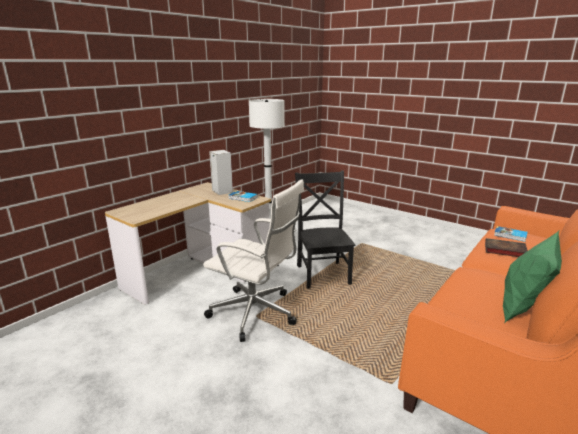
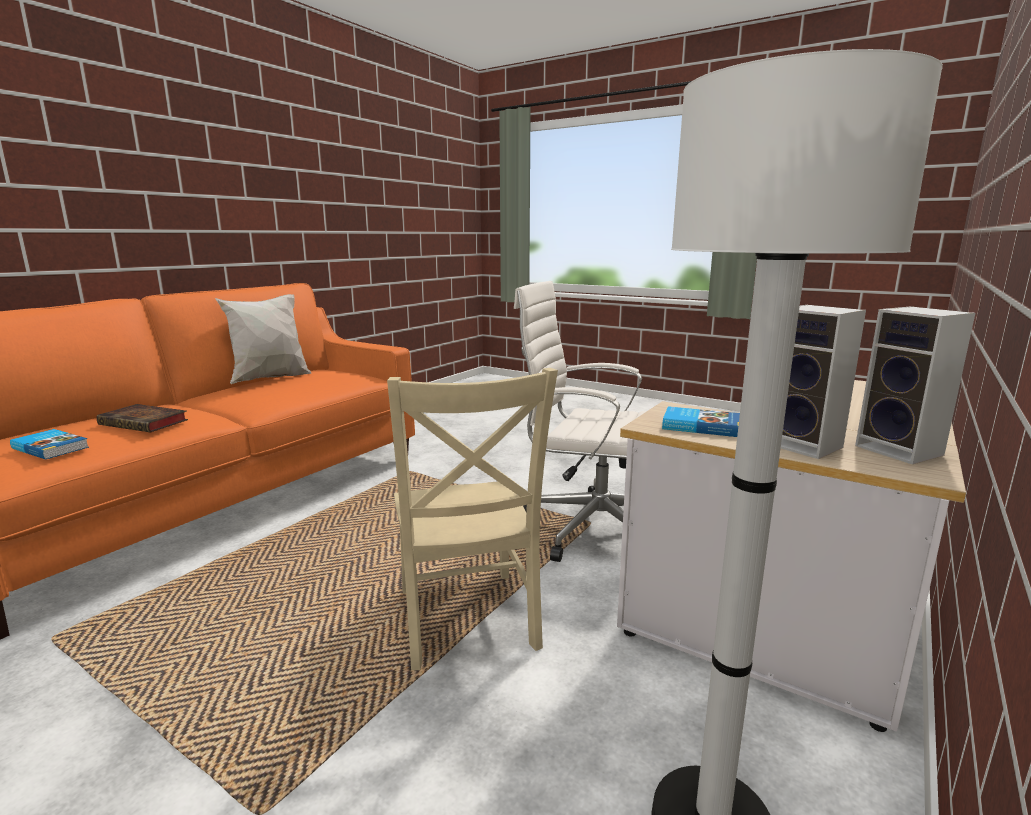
camera: 175 degrees right, 5 degrees down
black chair [295,170,355,289] -> beige chair [387,368,558,670]
green pillow [503,231,562,324] -> white pillow [215,294,311,384]
none -> speaker [855,306,975,465]

